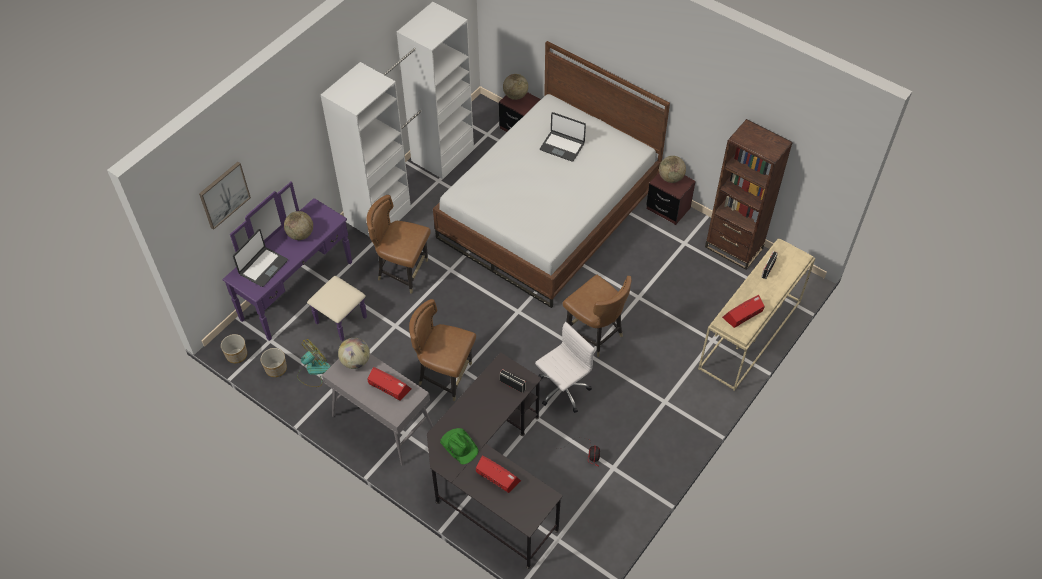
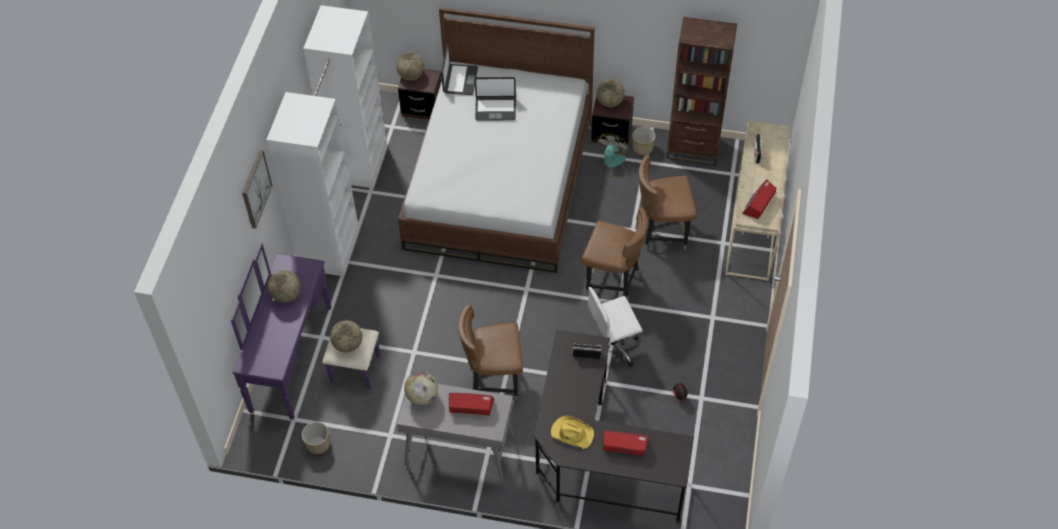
camera: 25 degrees left, 0 degrees up
picture [199,162,251,230] -> picture moved to [242,150,273,229]
planter [221,334,247,363] -> planter moved to [632,127,656,155]
laptop [233,229,288,287] -> laptop moved to [441,44,478,95]
fan [297,339,330,387] -> fan moved to [597,133,628,178]
brown chair [367,195,431,294] -> brown chair moved to [639,156,697,250]
green hat [440,428,478,464] -> yellow hat [551,416,594,449]
white office chair [535,322,595,413] -> white office chair turned 135 degrees counterclockwise [588,287,643,367]
none -> globe [330,320,363,353]

